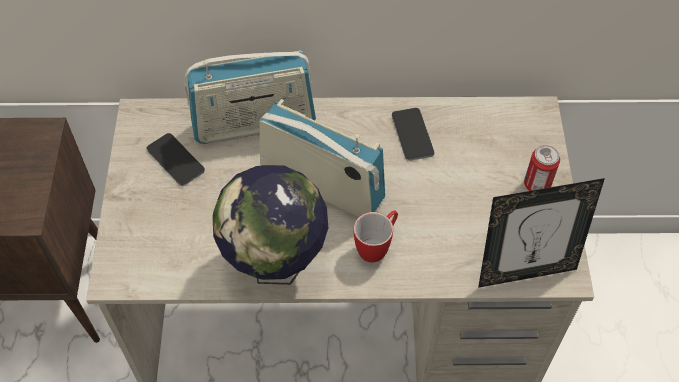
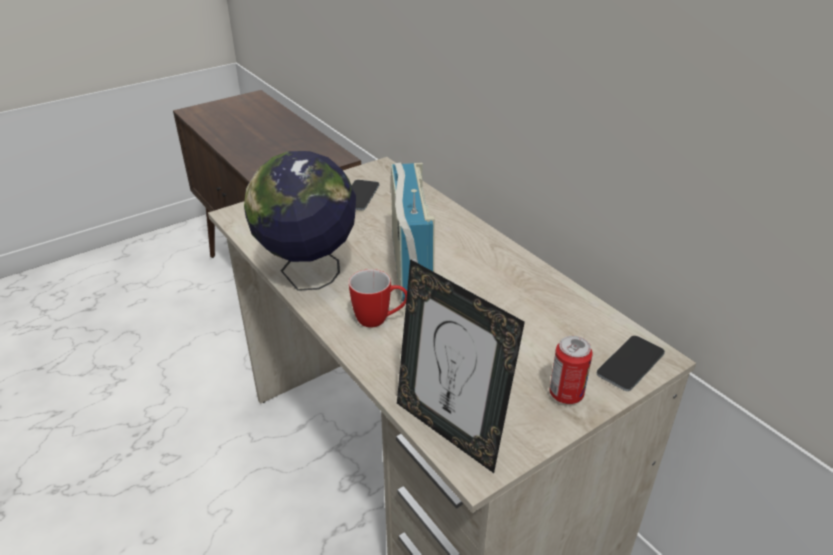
camera: 55 degrees right, 20 degrees down
radio [184,50,316,144] -> none
phone [392,108,435,161] -> phone moved to [597,336,665,391]

